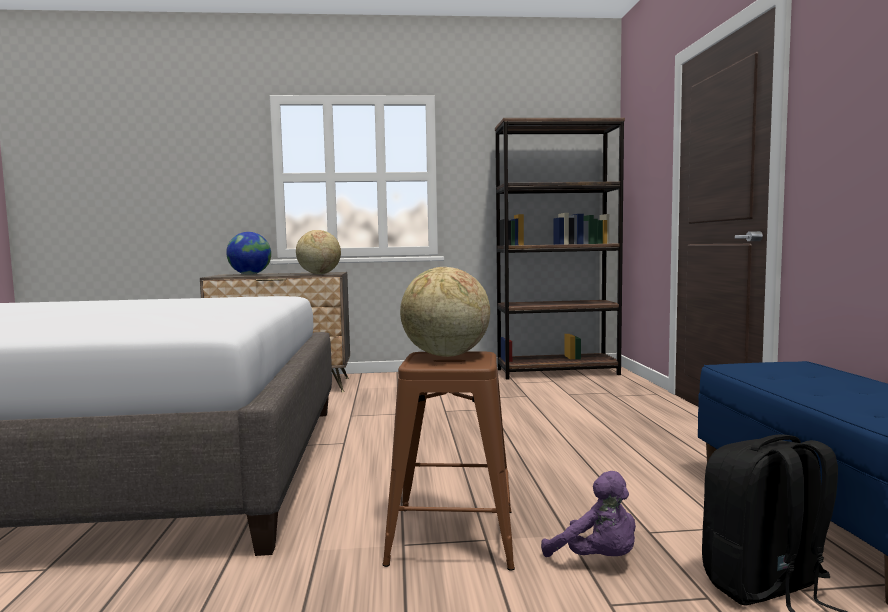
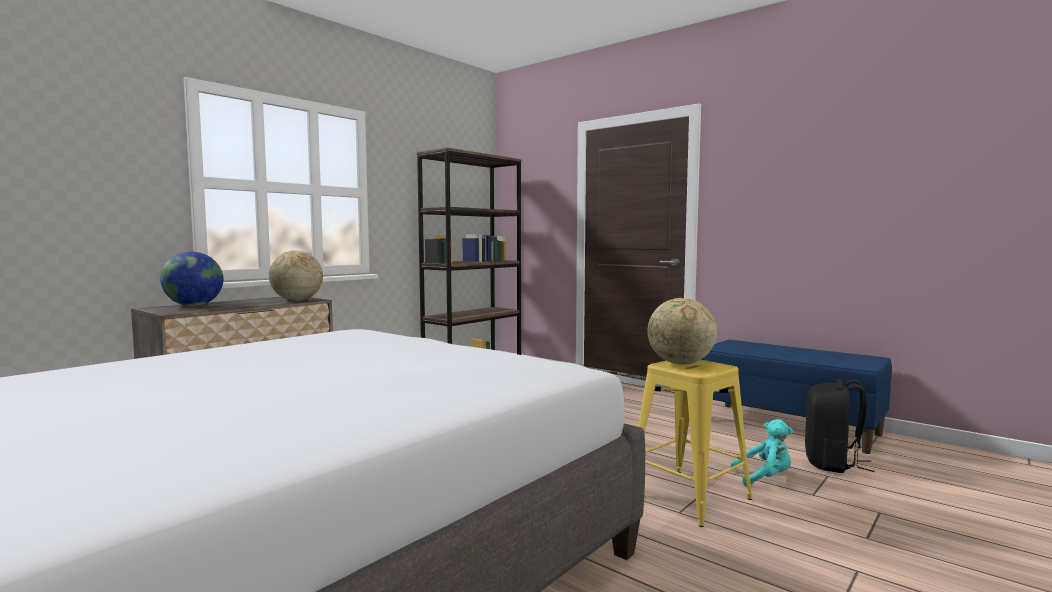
camera: 45 degrees left, 0 degrees up
brown stool [383,352,515,571] -> yellow stool [638,360,753,527]
purple plush toy [541,471,636,557] -> turquoise plush toy [730,419,793,487]

